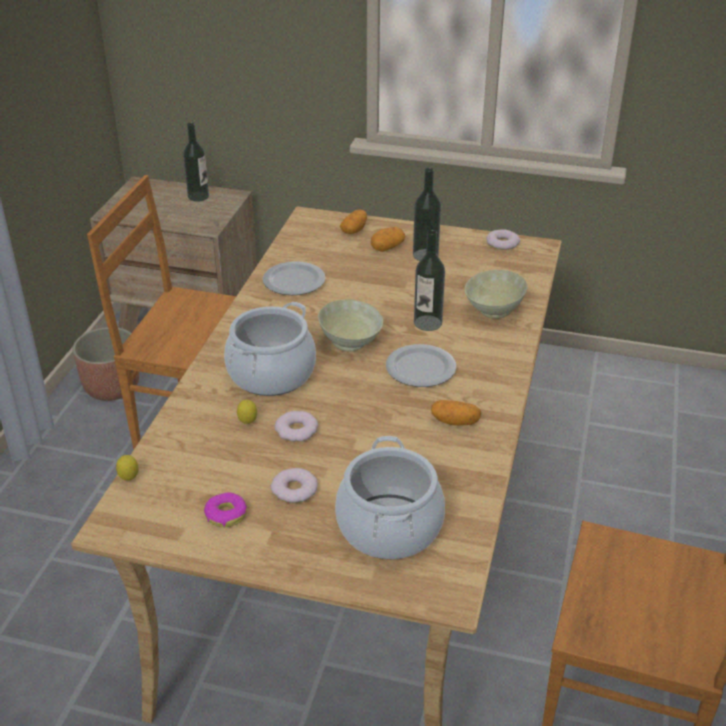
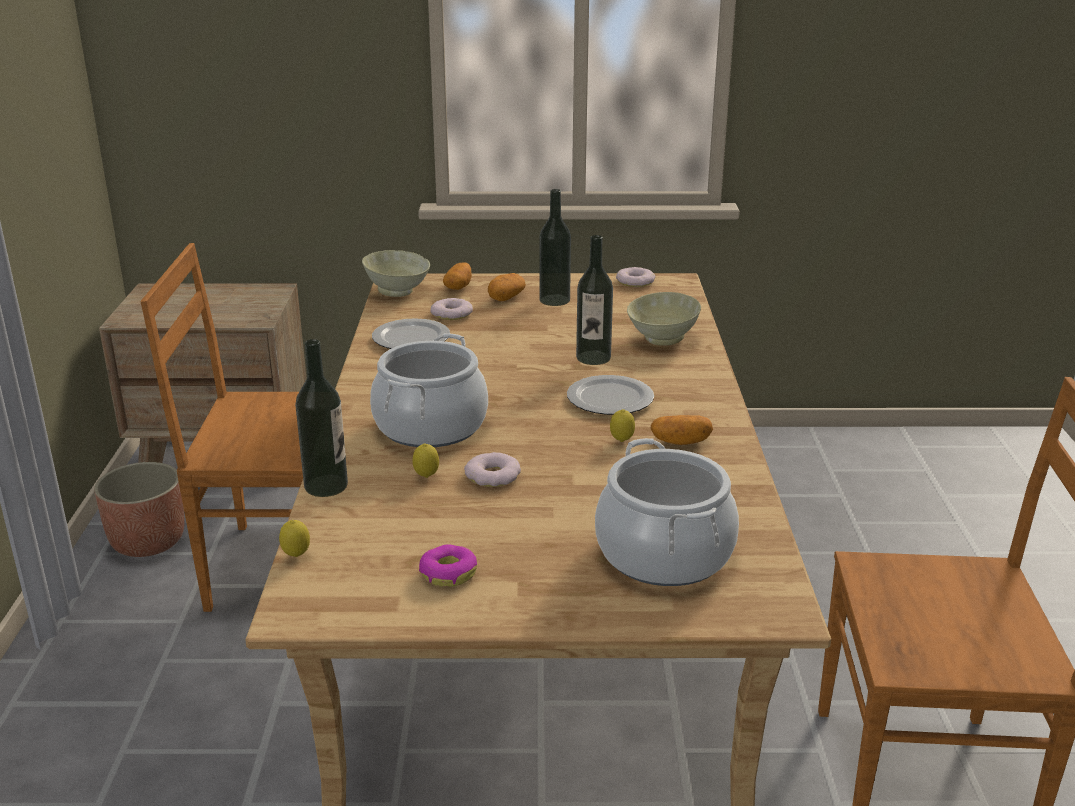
camera: 15 degrees left, 10 degrees down
bottle [183,122,209,202] -> bottle moved to [295,339,348,497]
donut [271,468,318,503] -> donut moved to [430,298,473,320]
beige bowl [318,299,383,352] -> beige bowl moved to [362,250,430,297]
none -> lemon [610,409,635,442]

